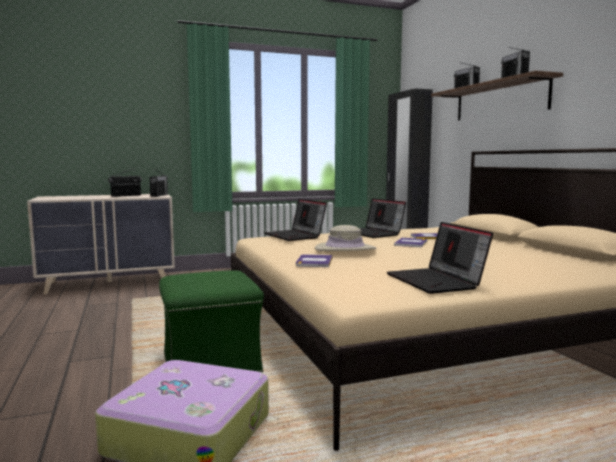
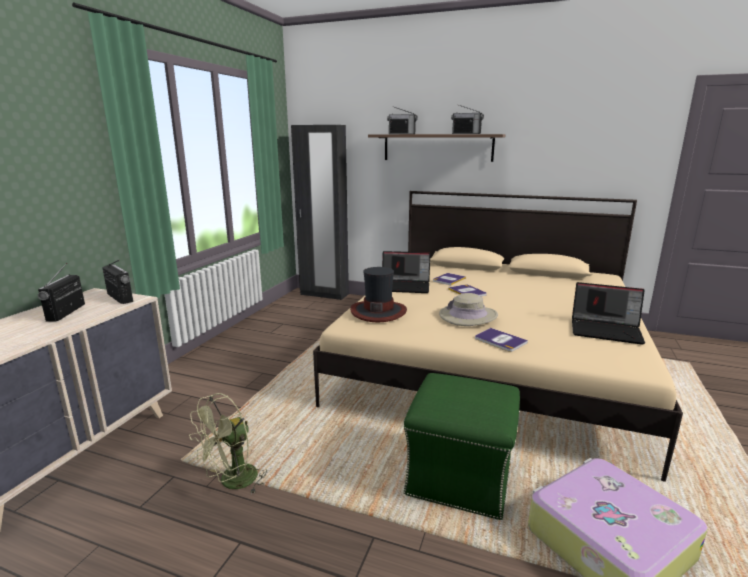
camera: 50 degrees left, 10 degrees up
laptop [264,199,327,241] -> hat [350,267,407,322]
none -> green fan [189,393,267,495]

